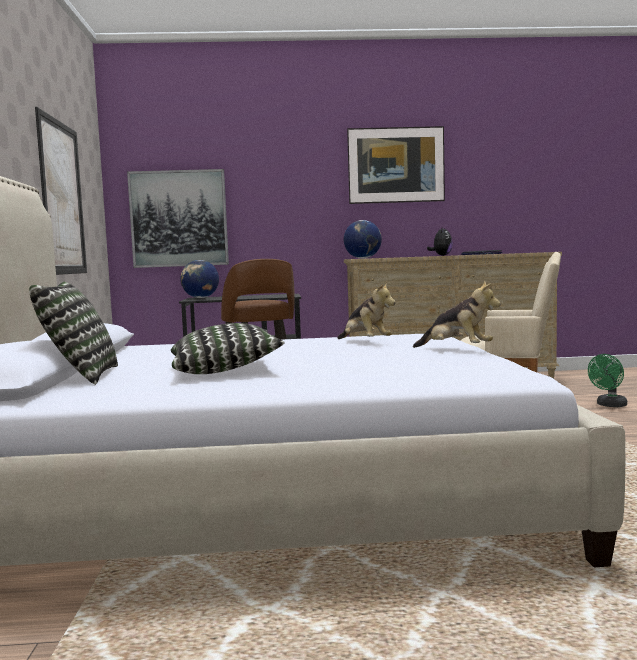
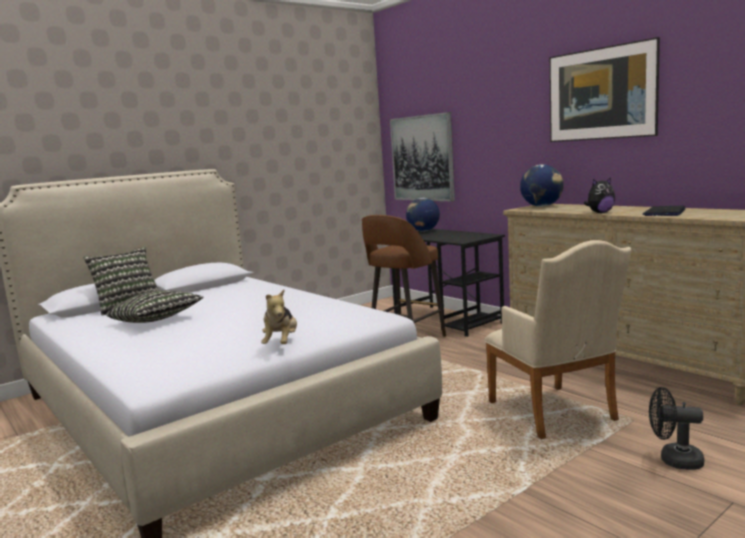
camera: 55 degrees right, 5 degrees up
picture [35,107,87,275] -> none
plush toy [337,282,396,339] -> none
green fan [588,354,627,407] -> black fan [649,387,704,470]

